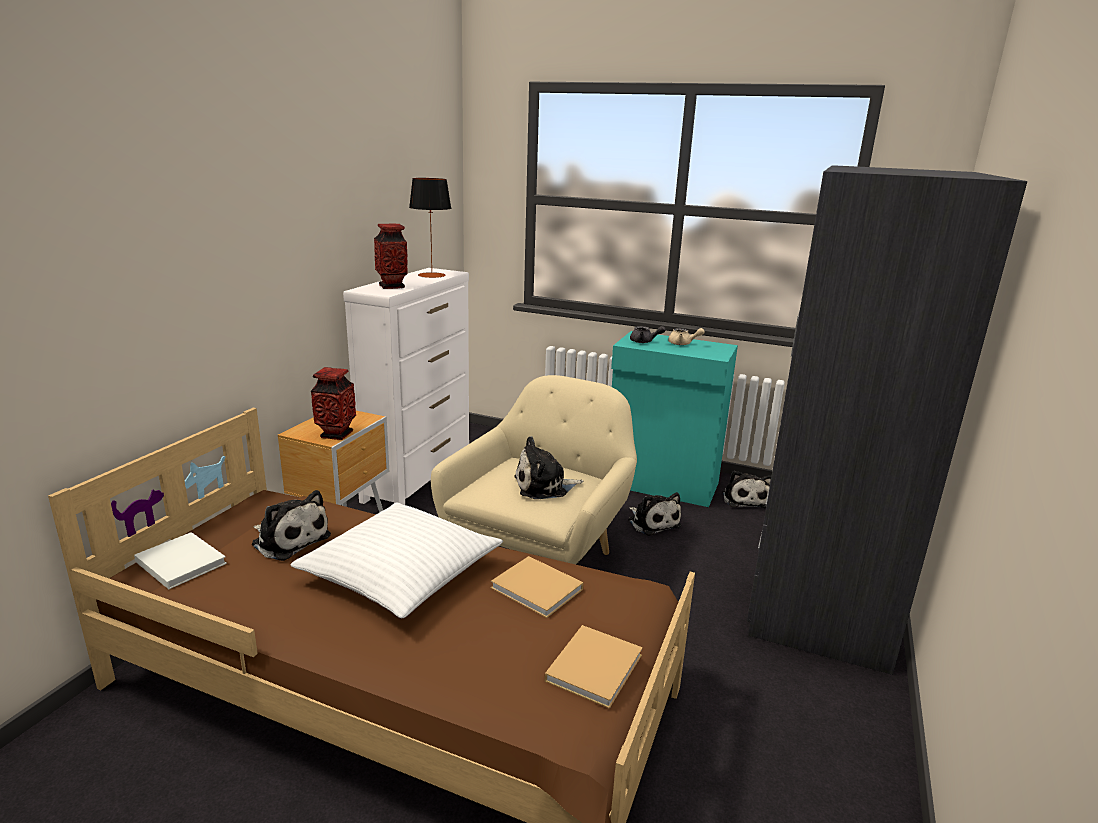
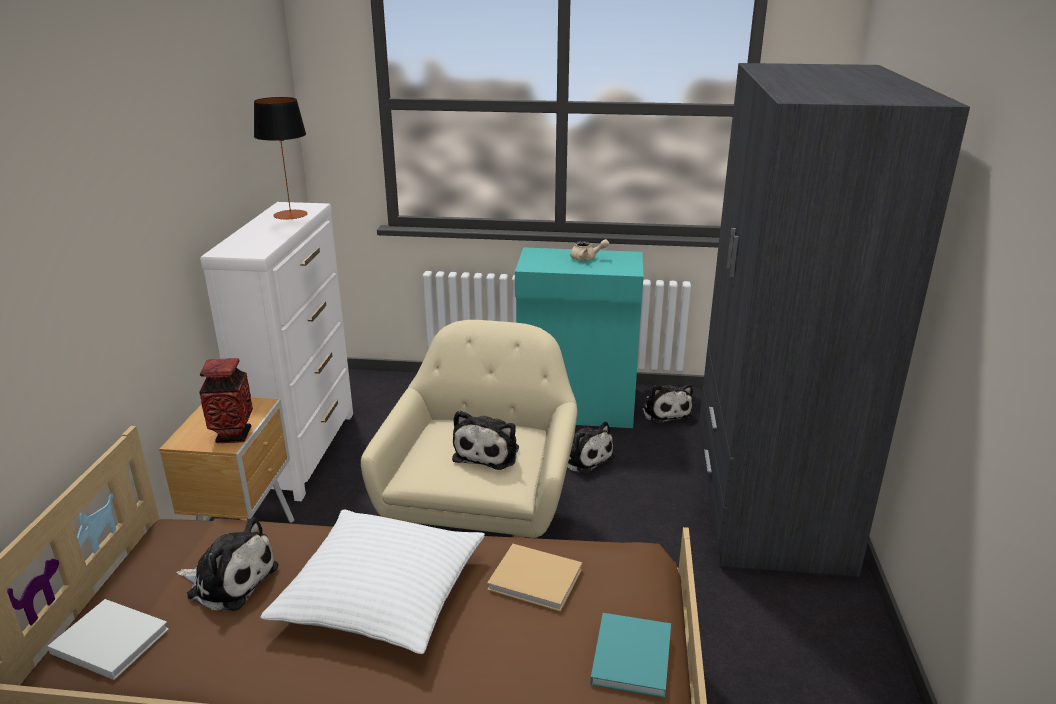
camera: 15 degrees left, 5 degrees up
vase [374,224,407,289] -> none
plush toy [514,436,583,499] -> plush toy turned 45 degrees counterclockwise [452,410,519,470]
beige book [545,625,643,709] -> turquoise book [590,613,671,698]
grey teapot [630,326,666,343] -> none

